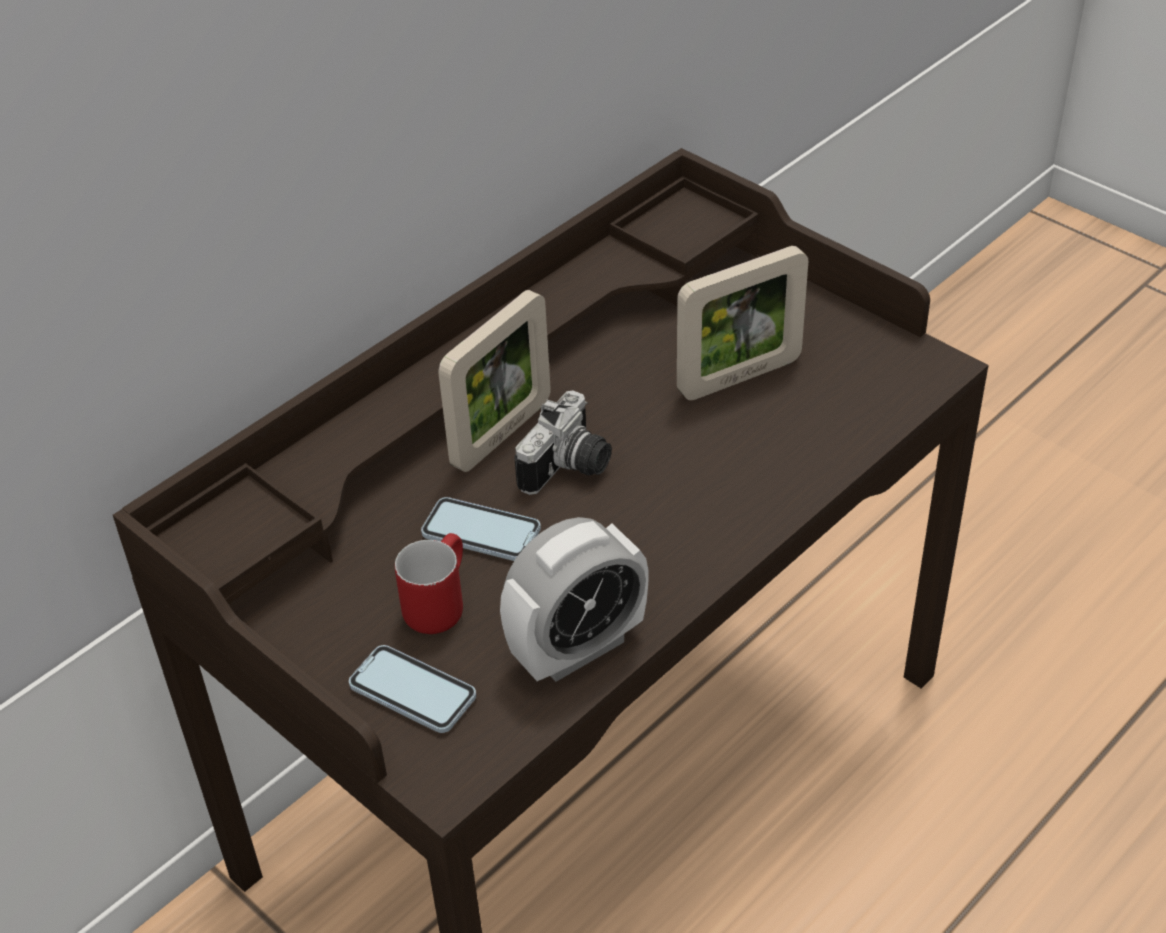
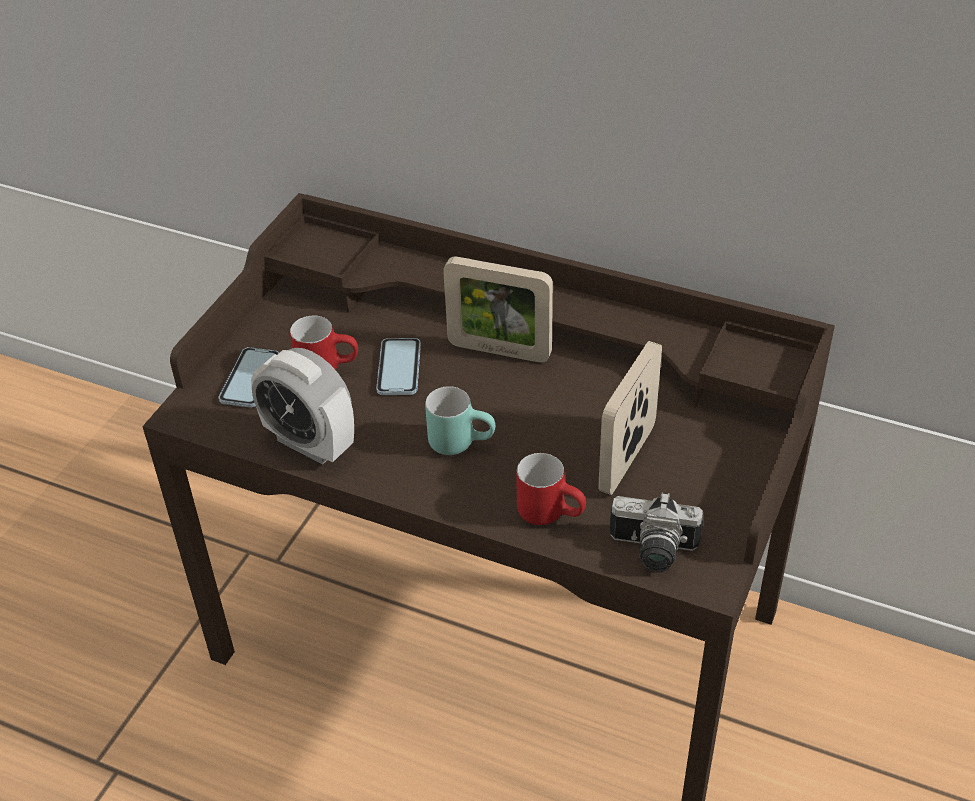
camera: 70 degrees right, 0 degrees up
camera [514,390,612,495] -> camera moved to [610,492,703,572]
picture frame [677,246,808,400] -> picture frame turned 75 degrees clockwise [598,341,662,495]
none -> turquoise mug [425,386,495,455]
none -> red mug [516,453,586,525]

